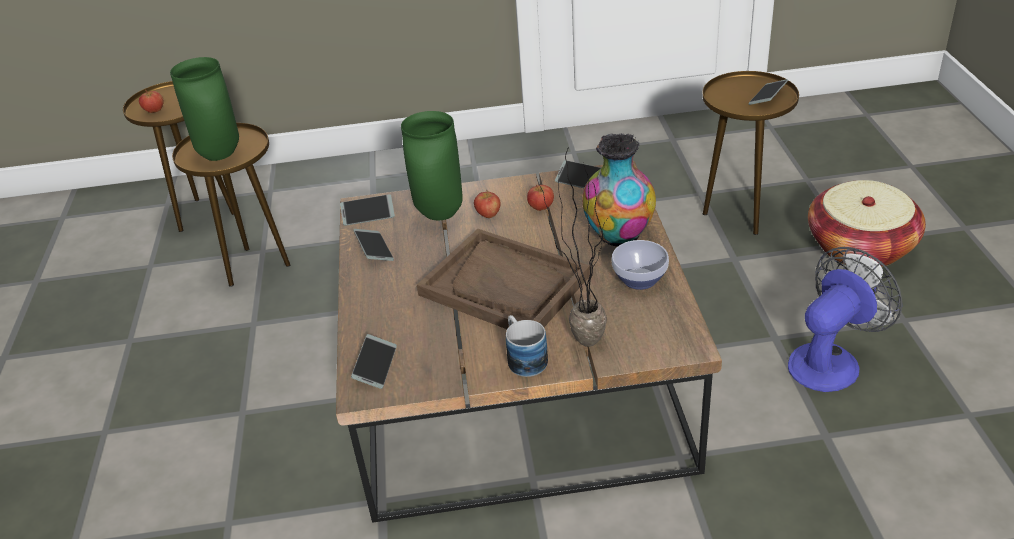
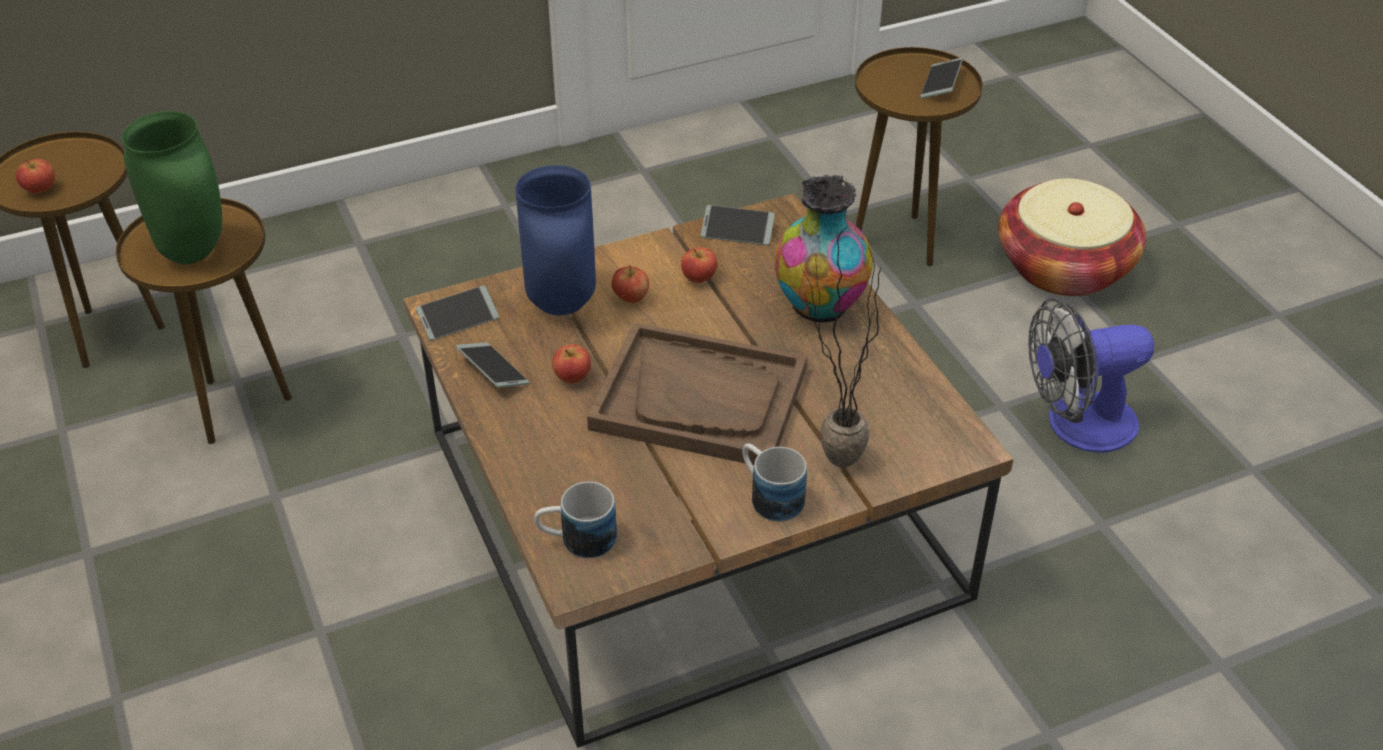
camera: 20 degrees left, 5 degrees up
phone [351,334,397,389] -> mug [534,481,617,559]
green vase [401,111,463,220] -> blue vase [515,165,596,316]
bowl [611,240,669,290] -> none
fan [788,247,902,392] -> fan turned 135 degrees counterclockwise [1028,298,1154,453]
none -> apple [552,344,591,384]

